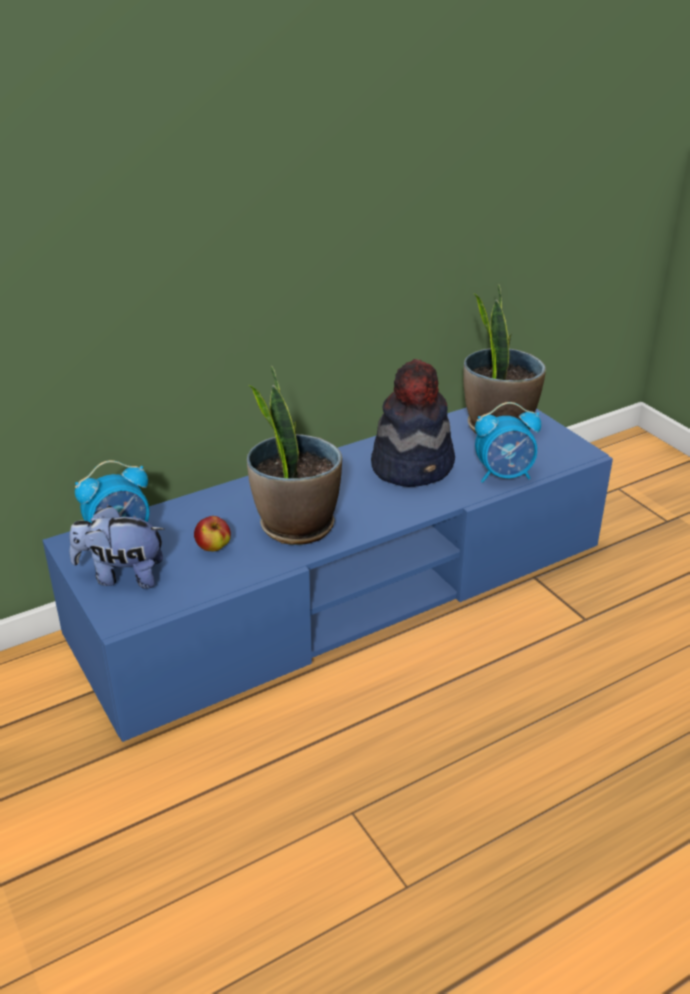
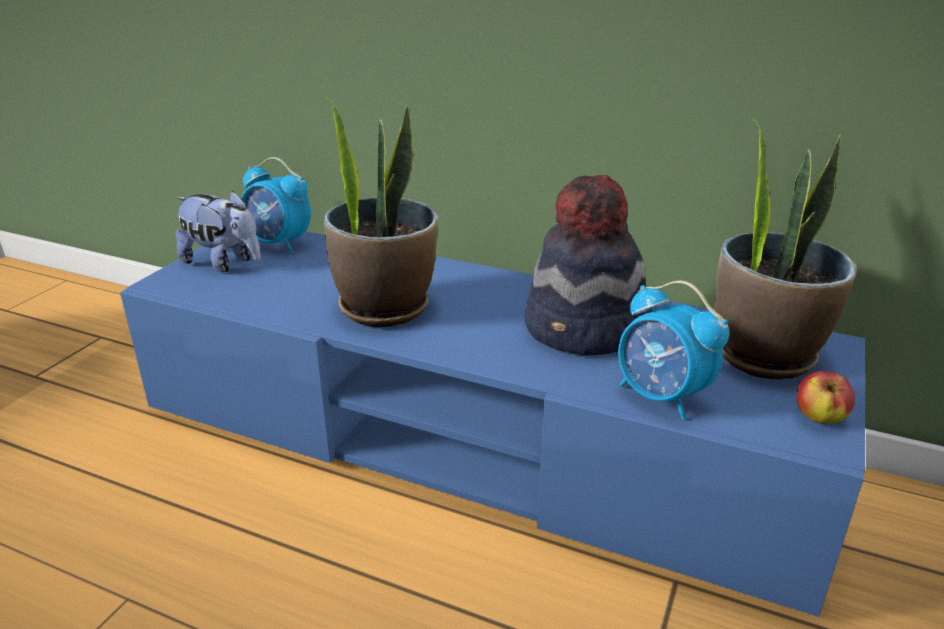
camera: 55 degrees right, 5 degrees down
plush toy [69,506,165,589] -> plush toy turned 150 degrees clockwise [175,191,261,272]
apple [194,516,231,551] -> apple moved to [797,371,855,423]

